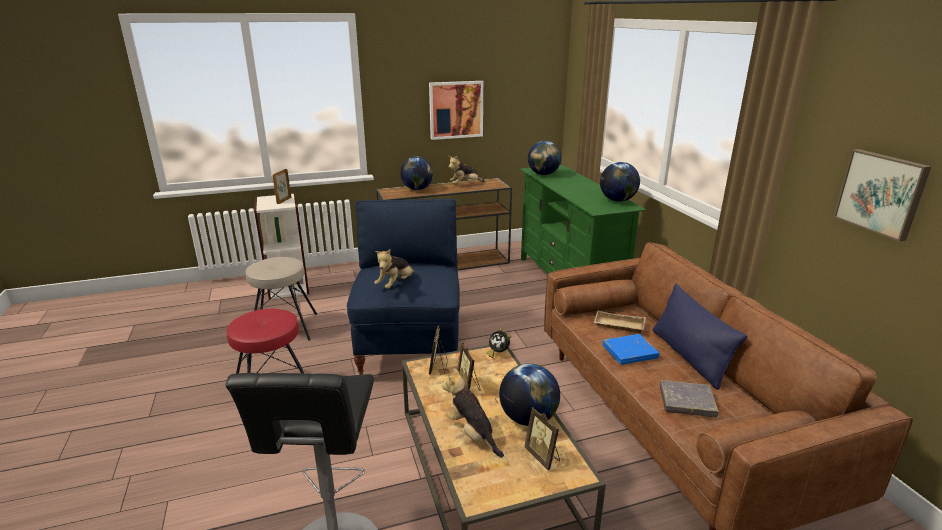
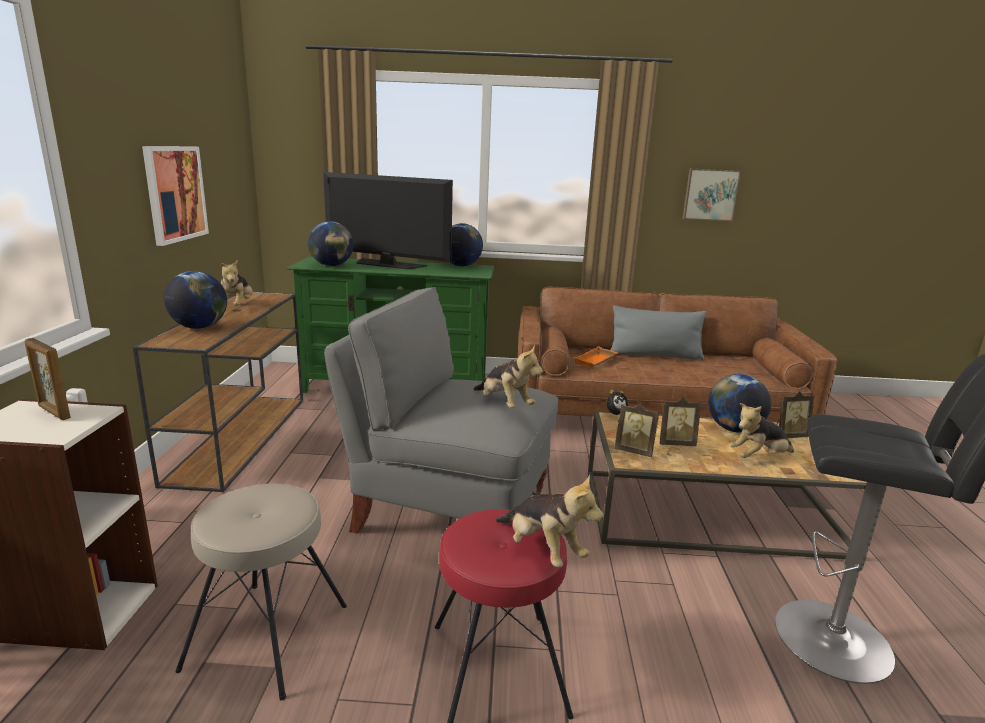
camera: 70 degrees left, 5 degrees down
blue armchair [347,199,460,375] -> grey armchair [324,287,558,534]
beige tray [594,310,646,333] -> orange tray [574,346,618,367]
blue book [602,334,660,365] -> none
blue pillow [653,284,747,390] -> grey pillow [610,305,707,361]
grey book [660,380,719,417] -> none
none -> television [323,172,453,269]
none -> plush toy [496,475,604,567]

